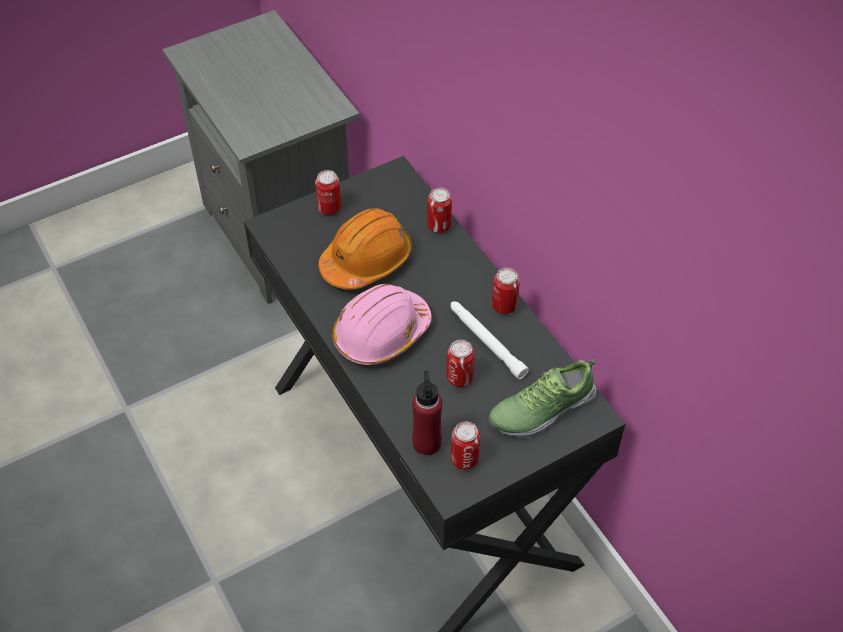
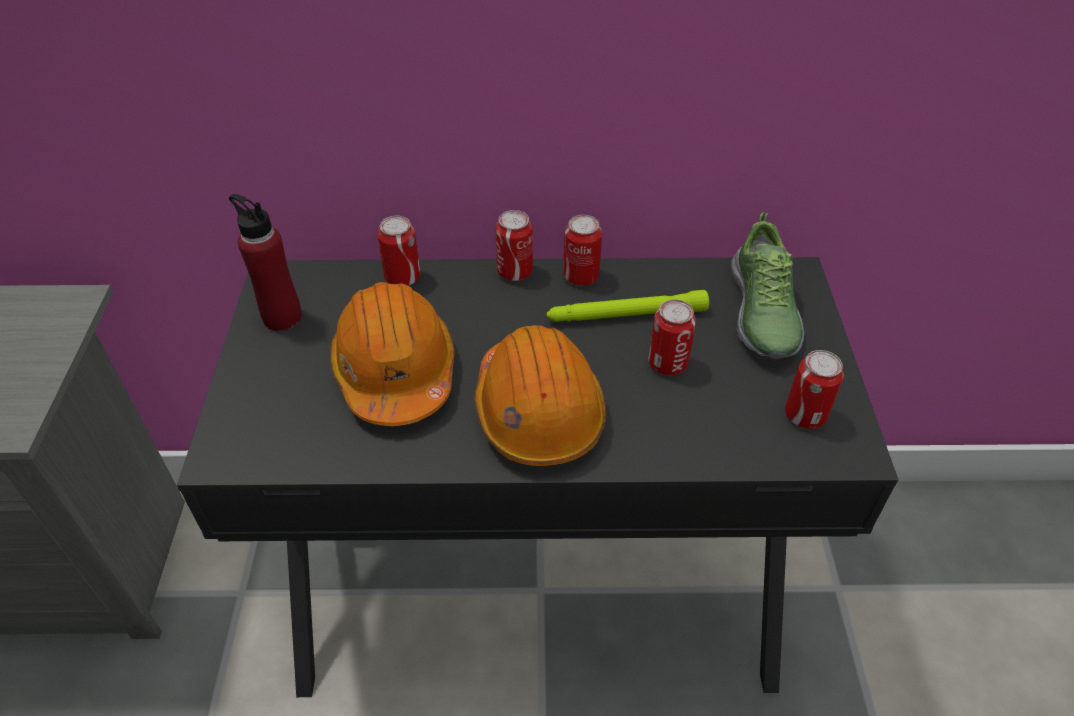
camera: 60 degrees left, 5 degrees down
can [315,170,342,215] -> can moved to [495,210,533,281]
pink hard hat [332,284,432,365] -> orange hard hat [475,325,606,466]
red bottle [412,371,442,455] -> red bottle moved to [229,194,302,331]
white flashlight [451,301,529,379] -> green flashlight [546,290,709,322]

